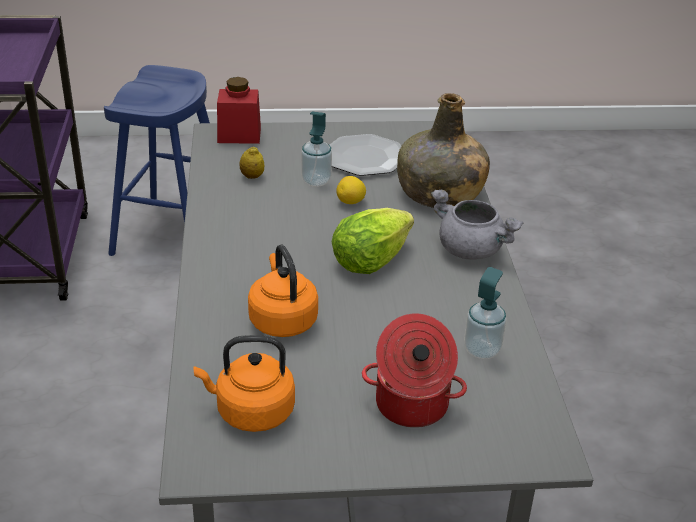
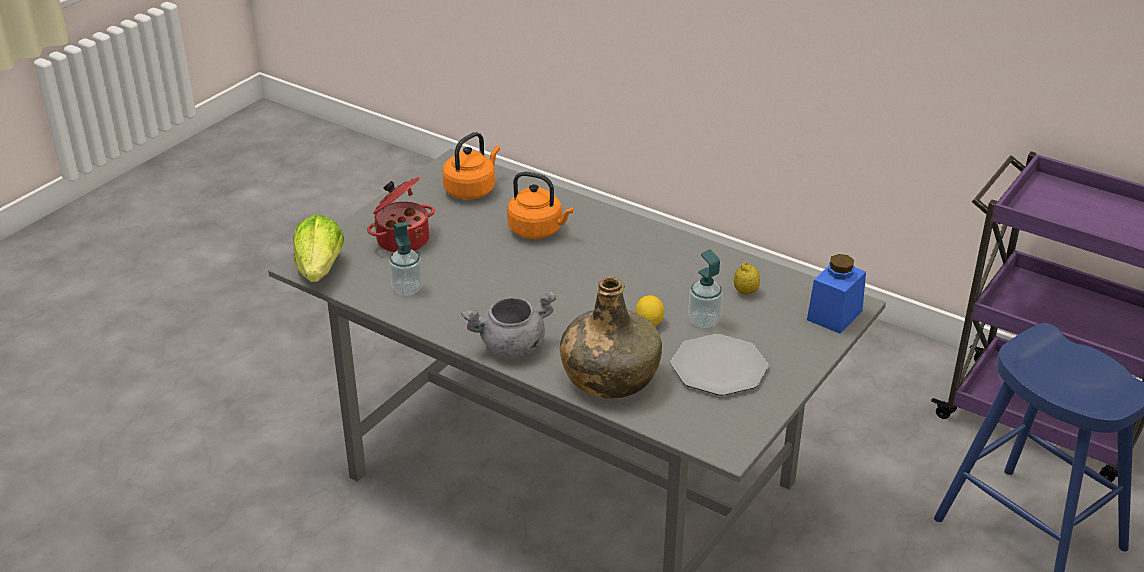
camera: 130 degrees right, 0 degrees up
red jar [217,77,261,144] -> blue jar [807,254,866,334]
lettuce [332,208,414,274] -> lettuce moved to [293,214,344,282]

